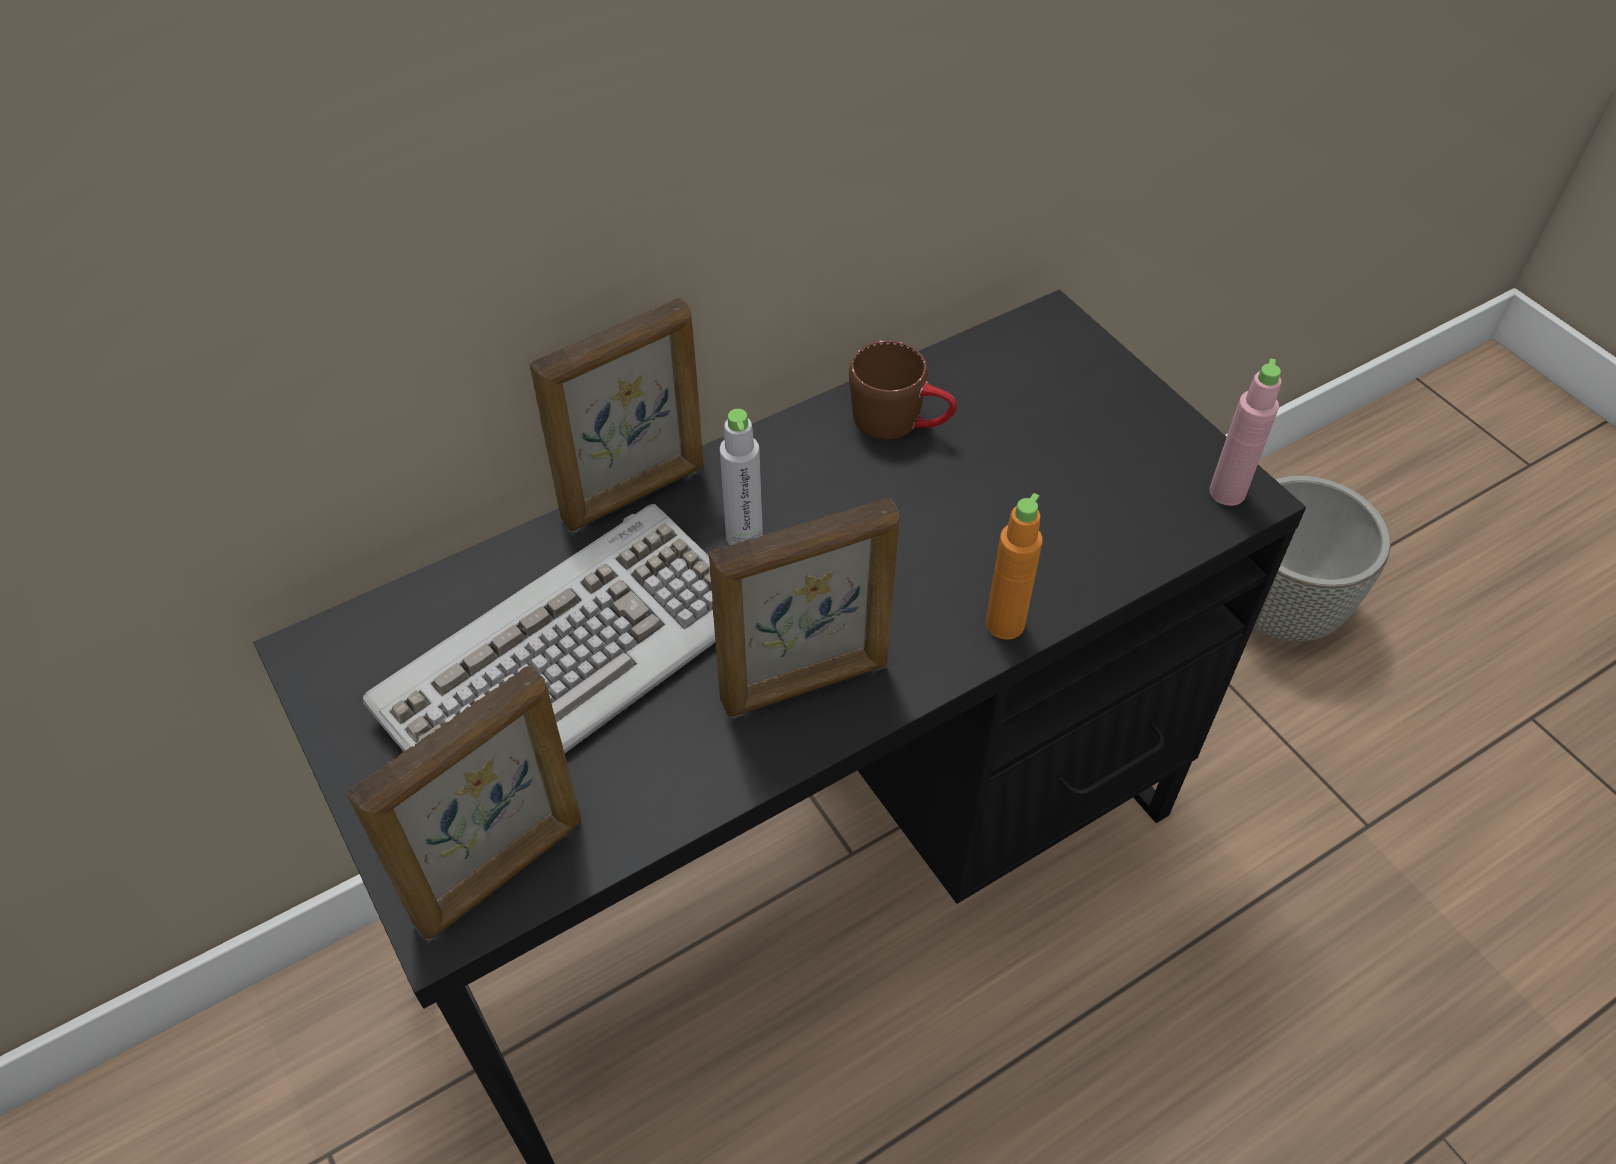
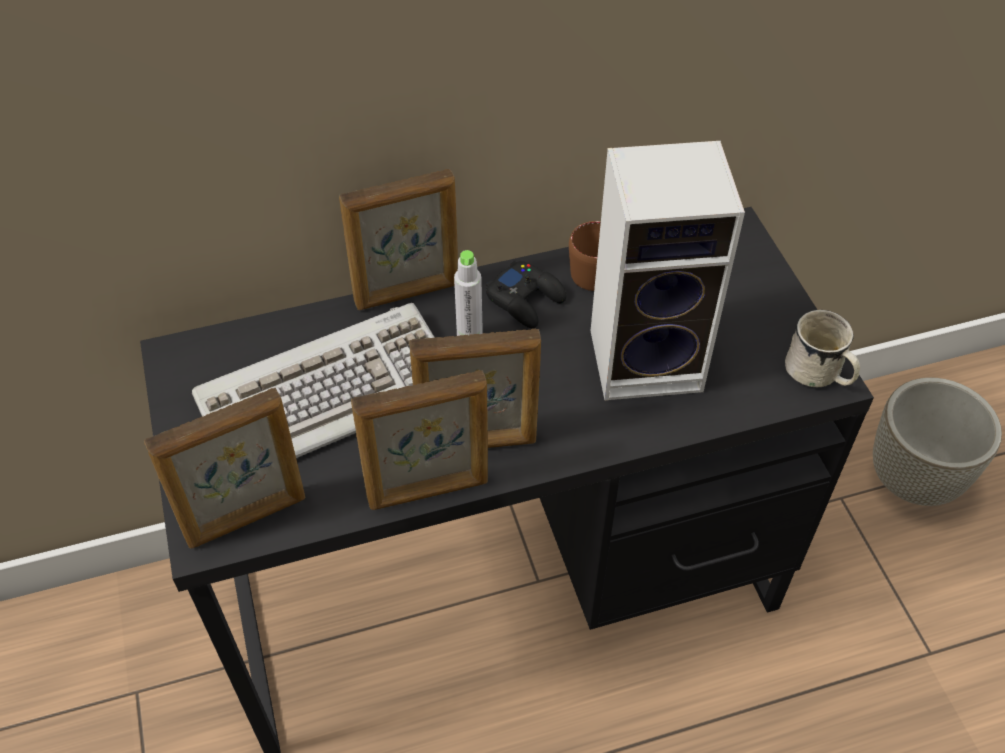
camera: 15 degrees right, 0 degrees up
orange bottle [986,493,1043,640] -> none
pink bottle [1209,358,1281,506] -> white mug [785,310,860,387]
none -> picture frame [351,370,488,510]
none -> black game controller [486,261,566,328]
none -> speaker [590,141,745,401]

